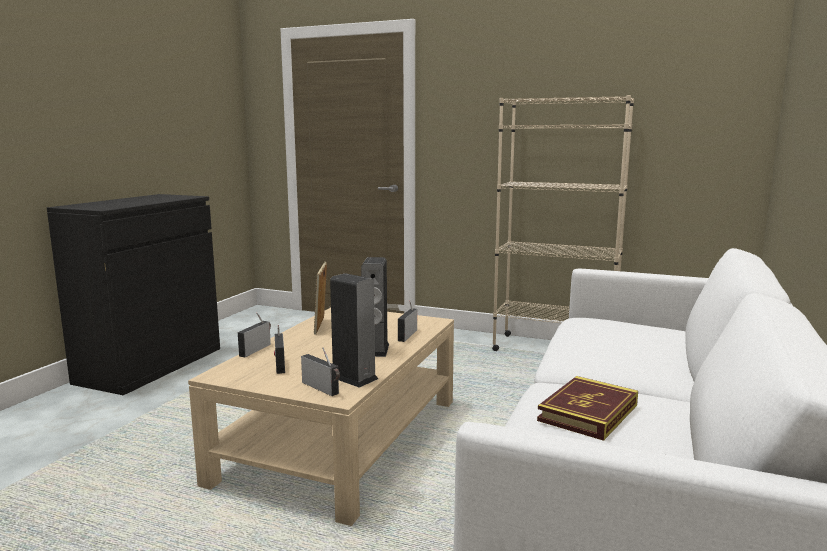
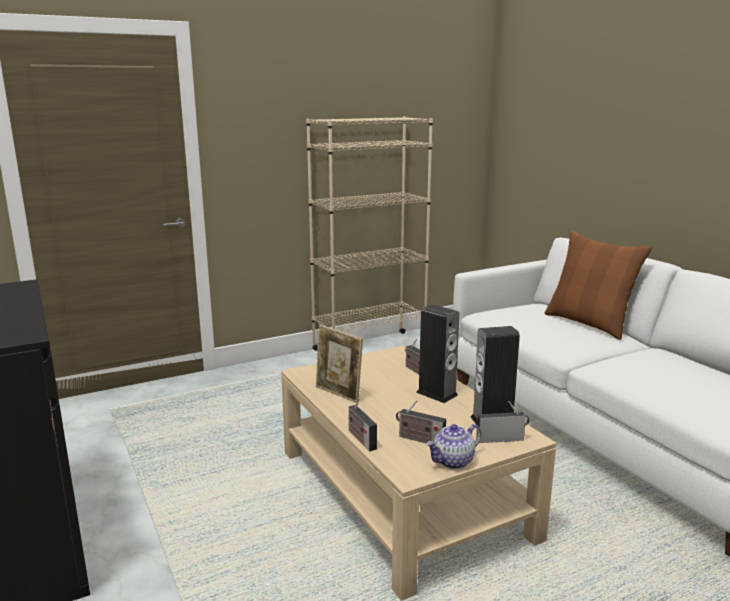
camera: 50 degrees left, 5 degrees up
book [537,376,638,441] -> none
none -> teapot [426,424,481,469]
none -> brown pillow [544,231,652,340]

